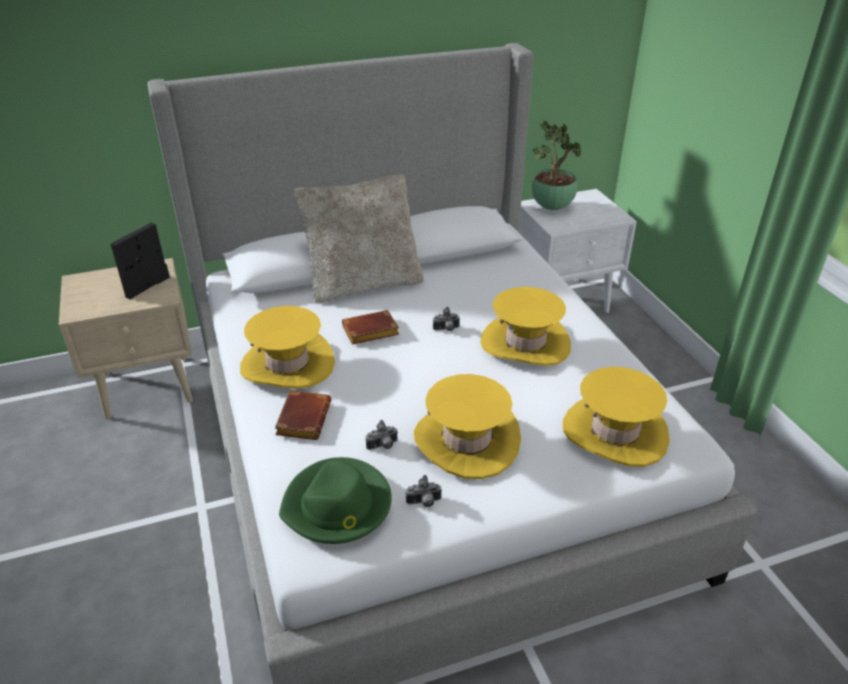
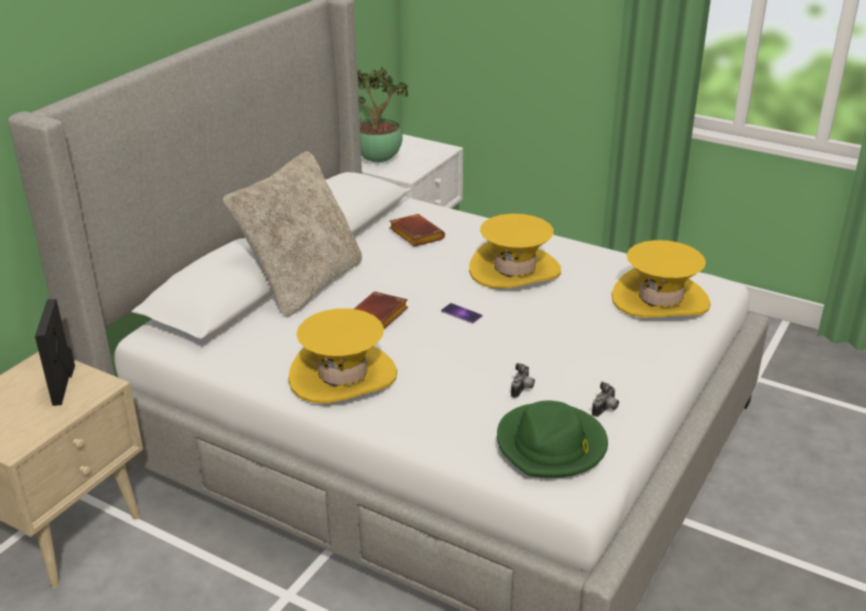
camera: 40 degrees left, 5 degrees down
brown book [275,390,331,440] -> brown book moved to [389,214,445,247]
yellow hat [414,374,521,479] -> none
camera [433,307,460,331] -> none
none -> phone [441,303,482,324]

